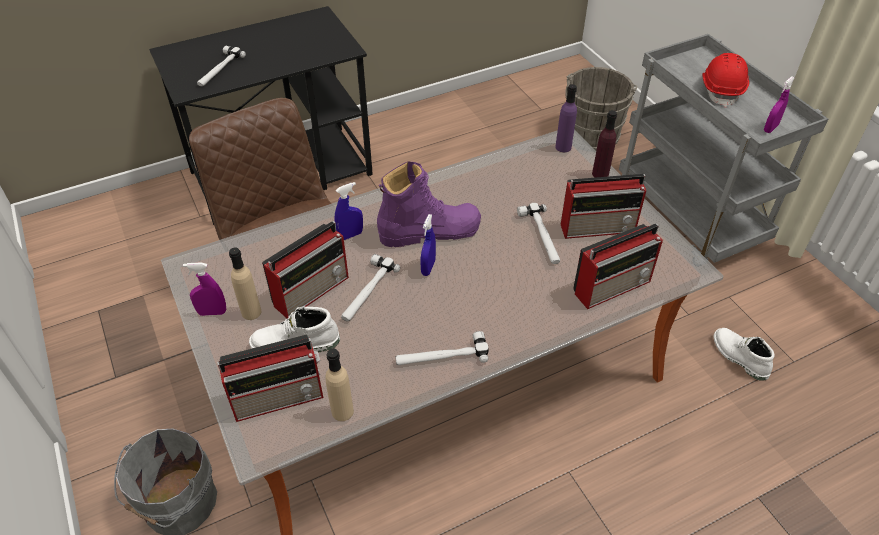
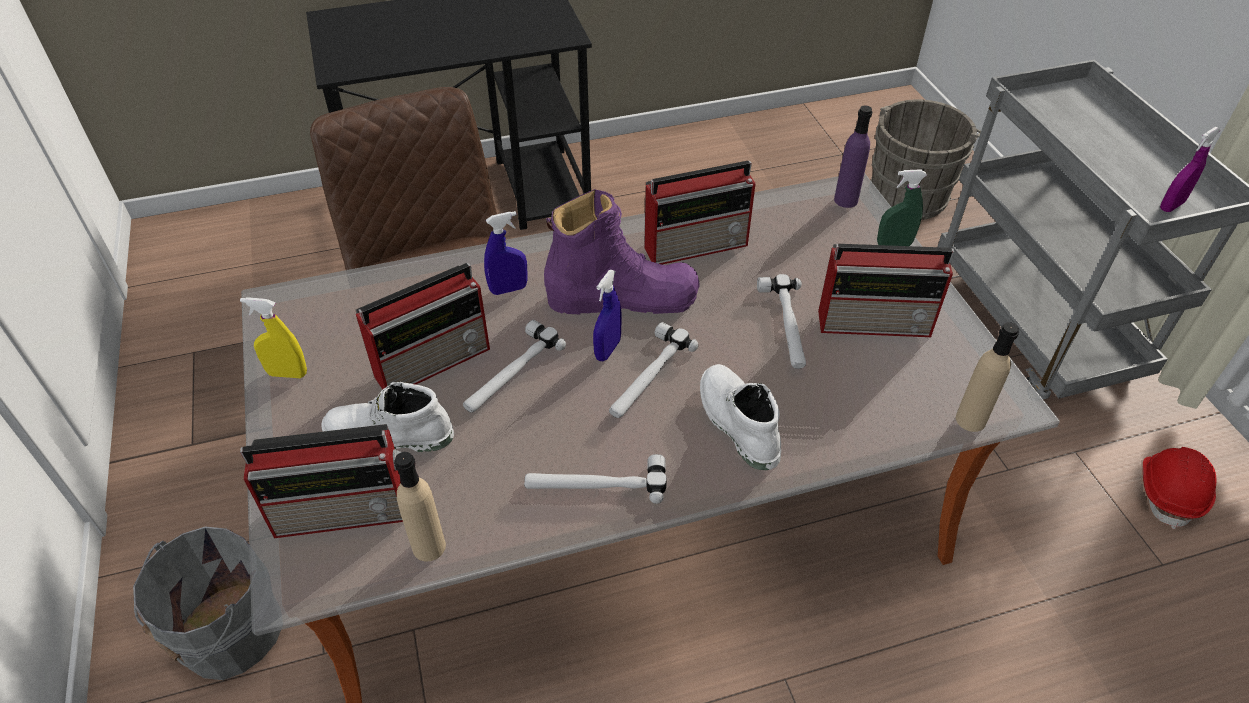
camera: 10 degrees right, 0 degrees up
purple spray bottle [183,262,226,316] -> yellow spray bottle [240,297,307,378]
hammer [197,46,246,87] -> hammer moved to [609,322,698,418]
beige bottle [229,248,261,320] -> beige bottle moved to [956,322,1019,432]
radio [573,224,663,309] -> radio moved to [644,161,755,265]
purple bottle [592,110,617,178] -> green spray bottle [877,169,927,246]
red hard hat [702,53,750,107] -> red hard hat moved to [1143,447,1217,529]
white boot [714,328,775,381] -> white boot moved to [700,364,781,470]

